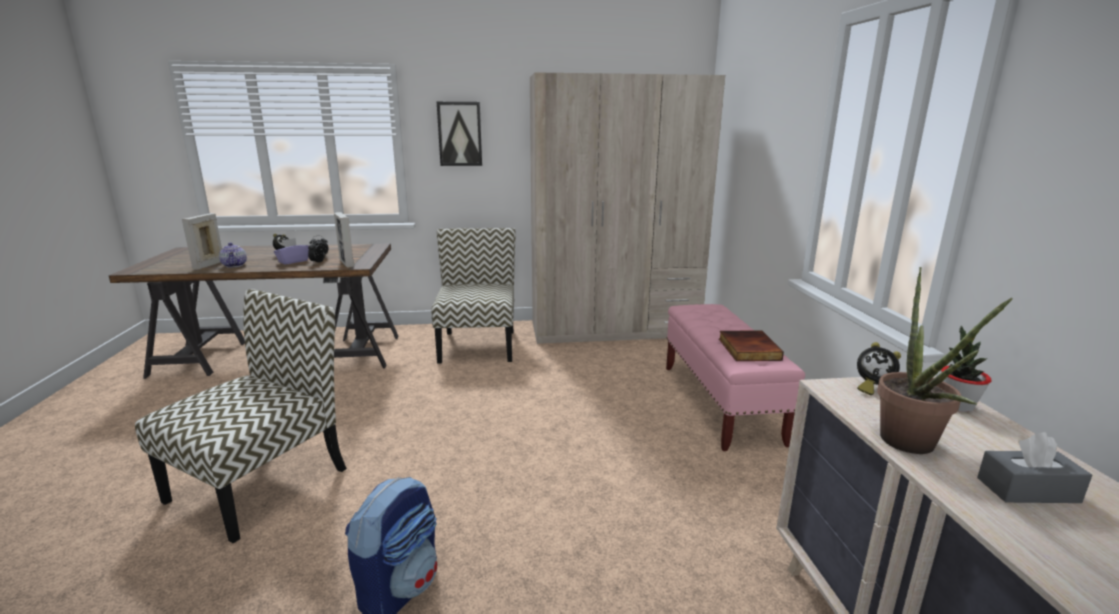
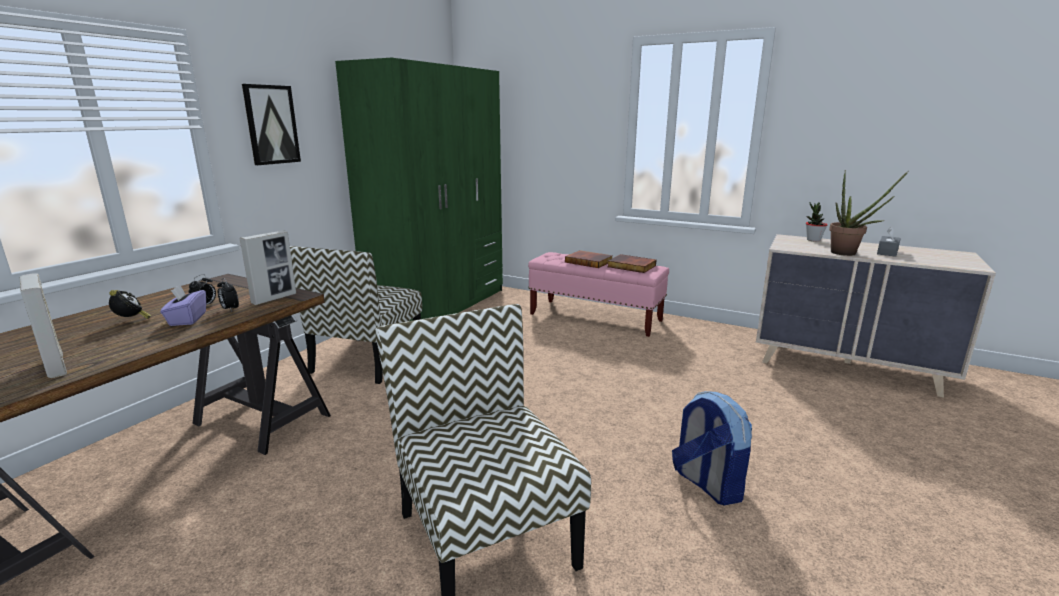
camera: 55 degrees left, 0 degrees up
teapot [219,243,247,268] -> none
picture frame [334,212,354,268] -> picture frame turned 60 degrees counterclockwise [240,230,296,305]
chair [431,228,516,364] -> chair turned 105 degrees counterclockwise [290,246,422,384]
beige wardrobe [530,72,725,344] -> green wardrobe [335,58,503,321]
alarm clock [857,342,901,395] -> none
none -> book [565,250,613,268]

